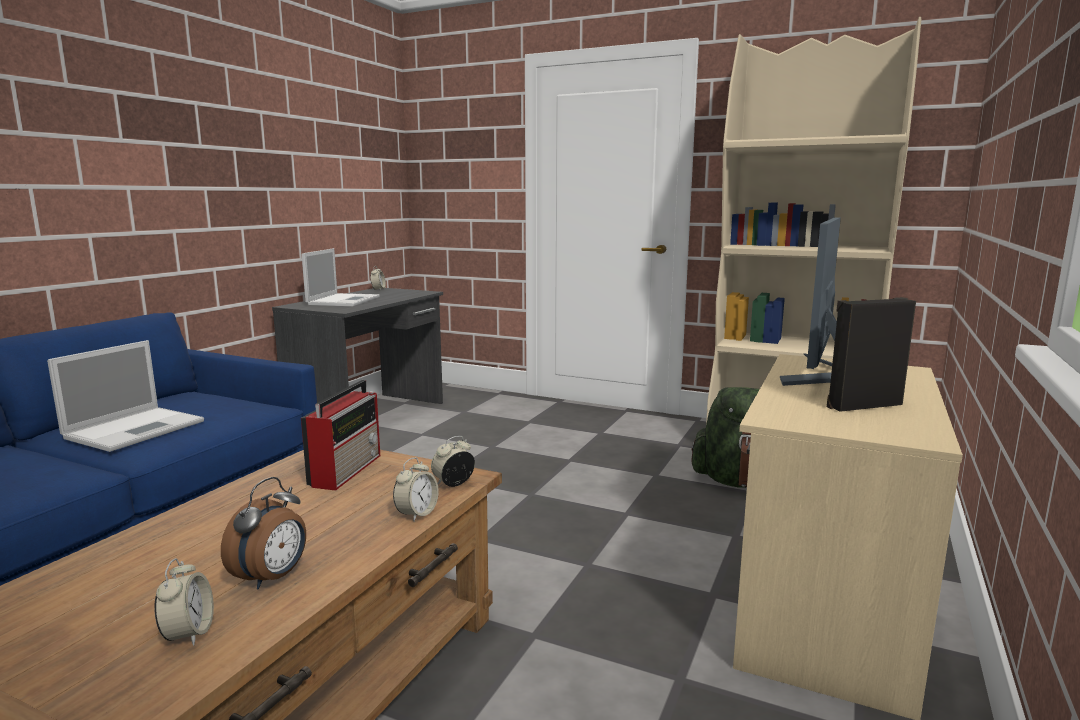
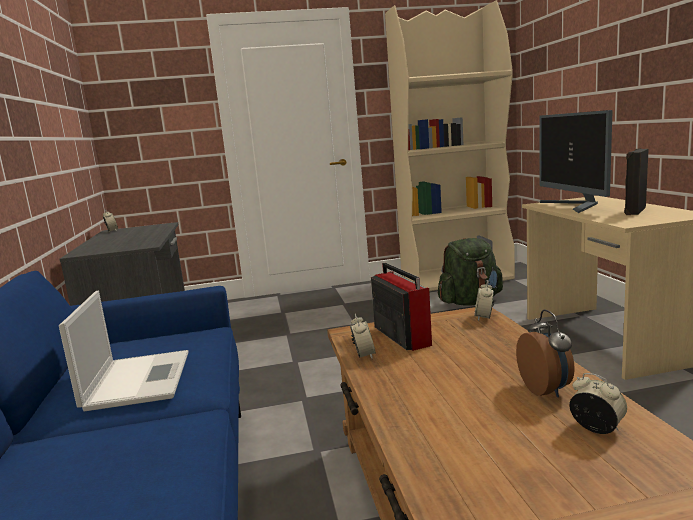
camera: 35 degrees left, 0 degrees up
laptop [302,248,380,307] -> none
alarm clock [393,458,439,522] -> alarm clock moved to [350,314,376,359]

